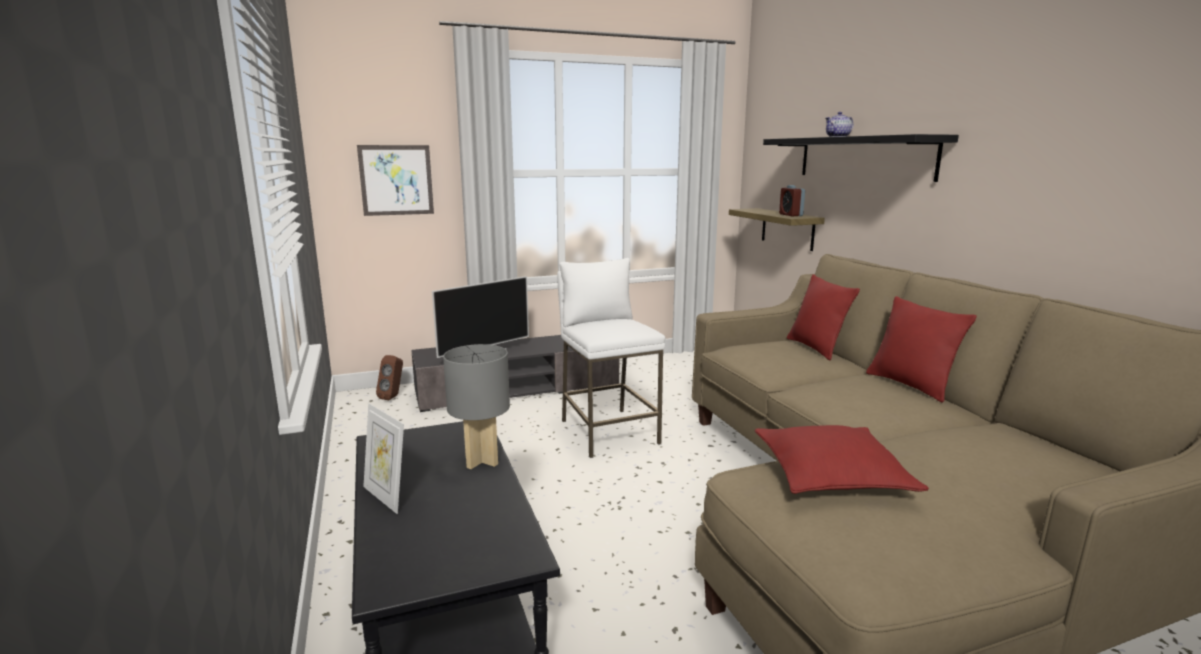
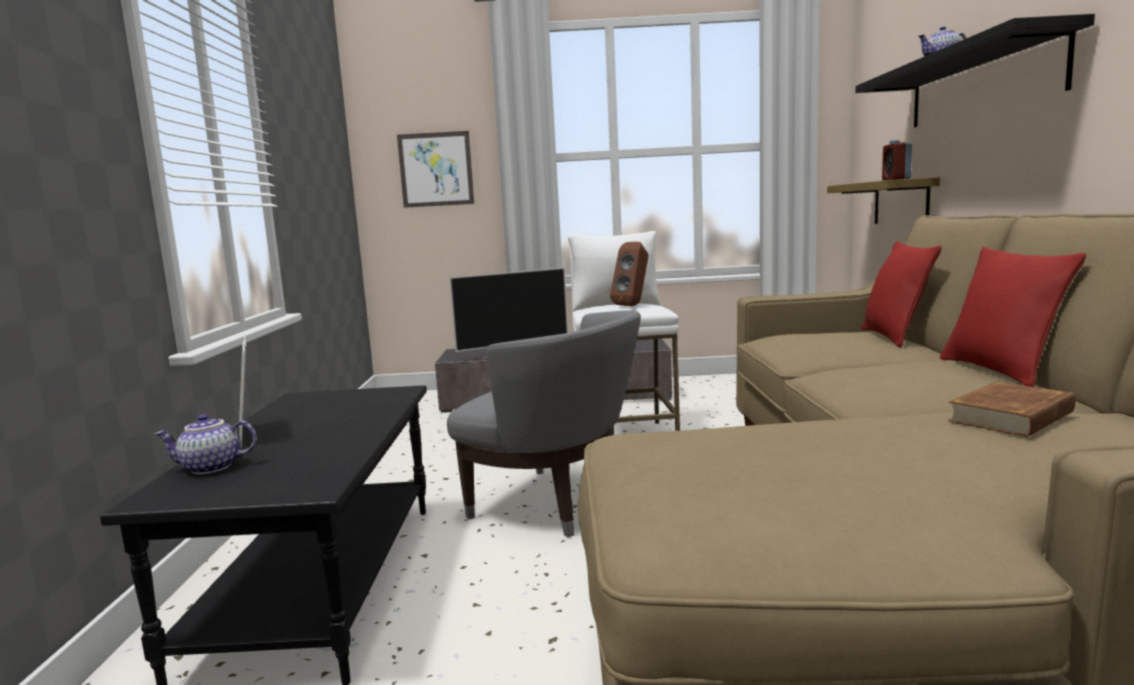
camera: 20 degrees right, 5 degrees down
brown speaker [376,355,403,400] -> brown speaker moved to [610,242,648,306]
grey table lamp [443,344,510,469] -> none
red pillow [755,425,929,494] -> none
none -> teapot [155,414,257,474]
none -> grey armchair [447,310,641,537]
none -> brown book [948,382,1076,437]

